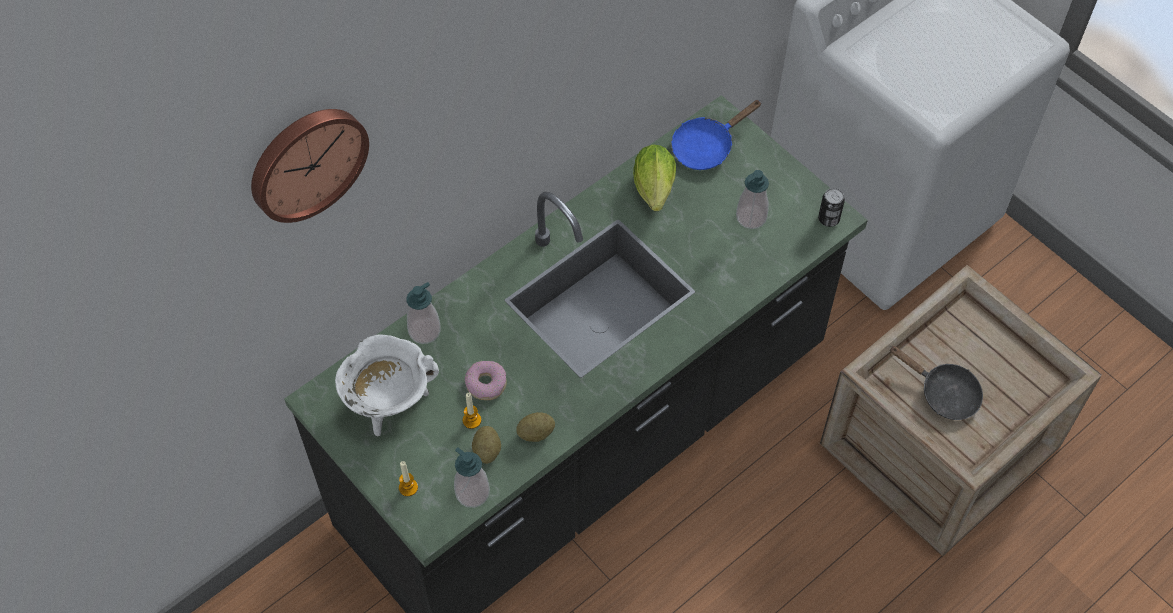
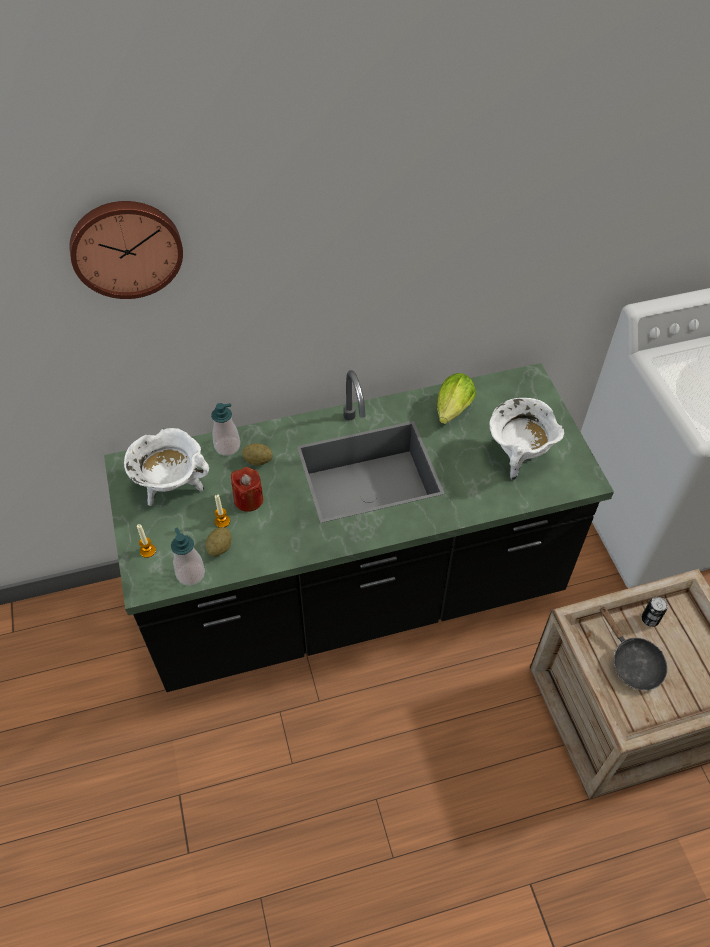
camera: 25 degrees right, 5 degrees down
donut [465,361,507,400] -> red candle [231,467,263,512]
potato [516,412,555,442] -> potato moved to [242,443,272,466]
blue frying pan [671,100,762,170] -> none
soap dispenser [736,170,769,229] -> white cooking pot [490,398,564,480]
can [818,188,845,227] -> can moved to [642,597,667,627]

